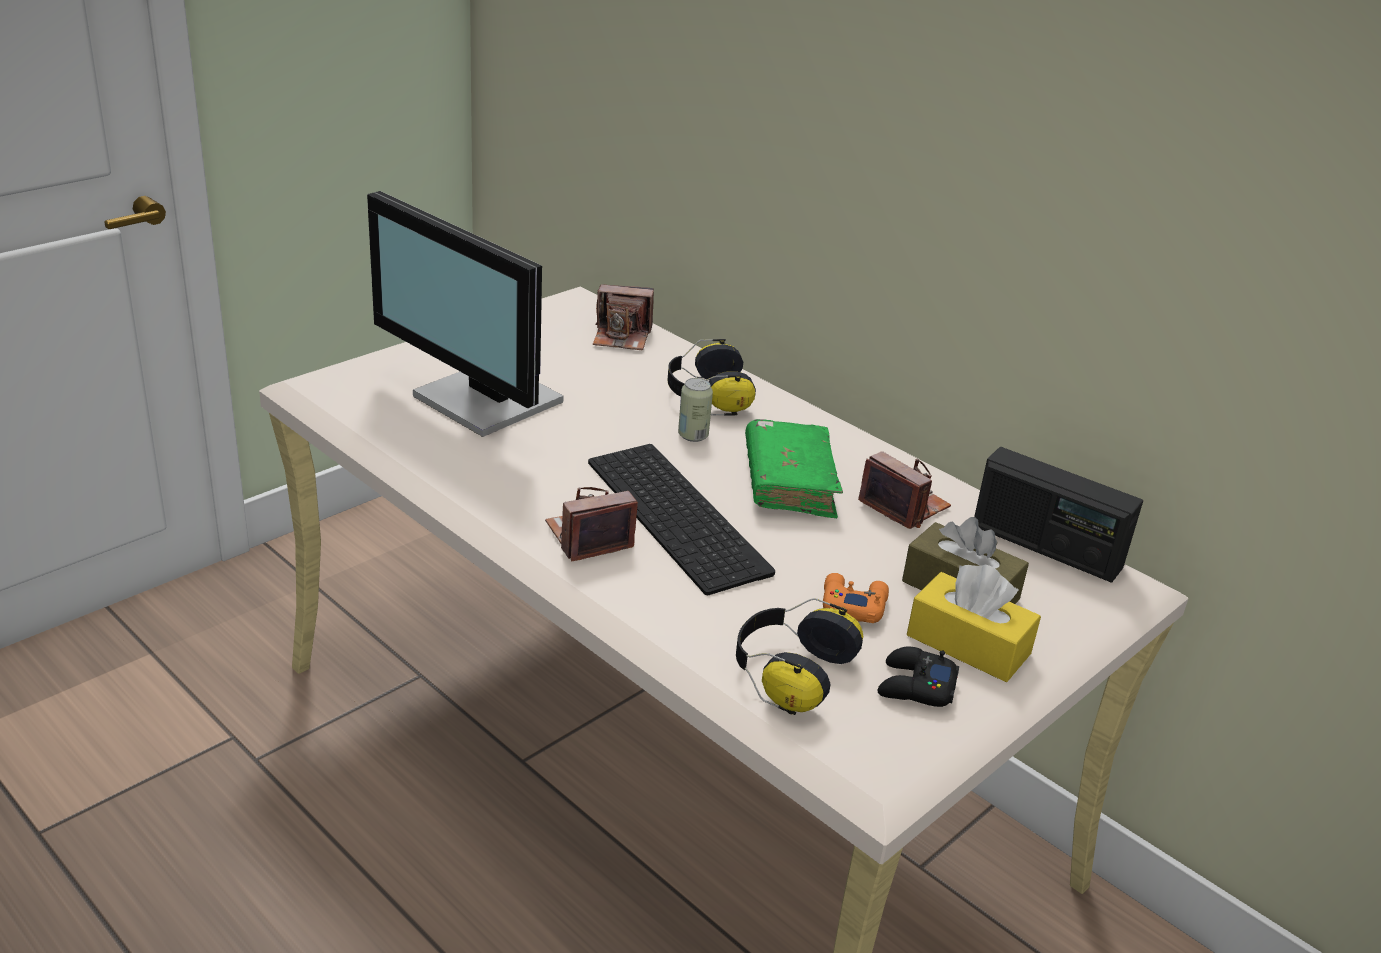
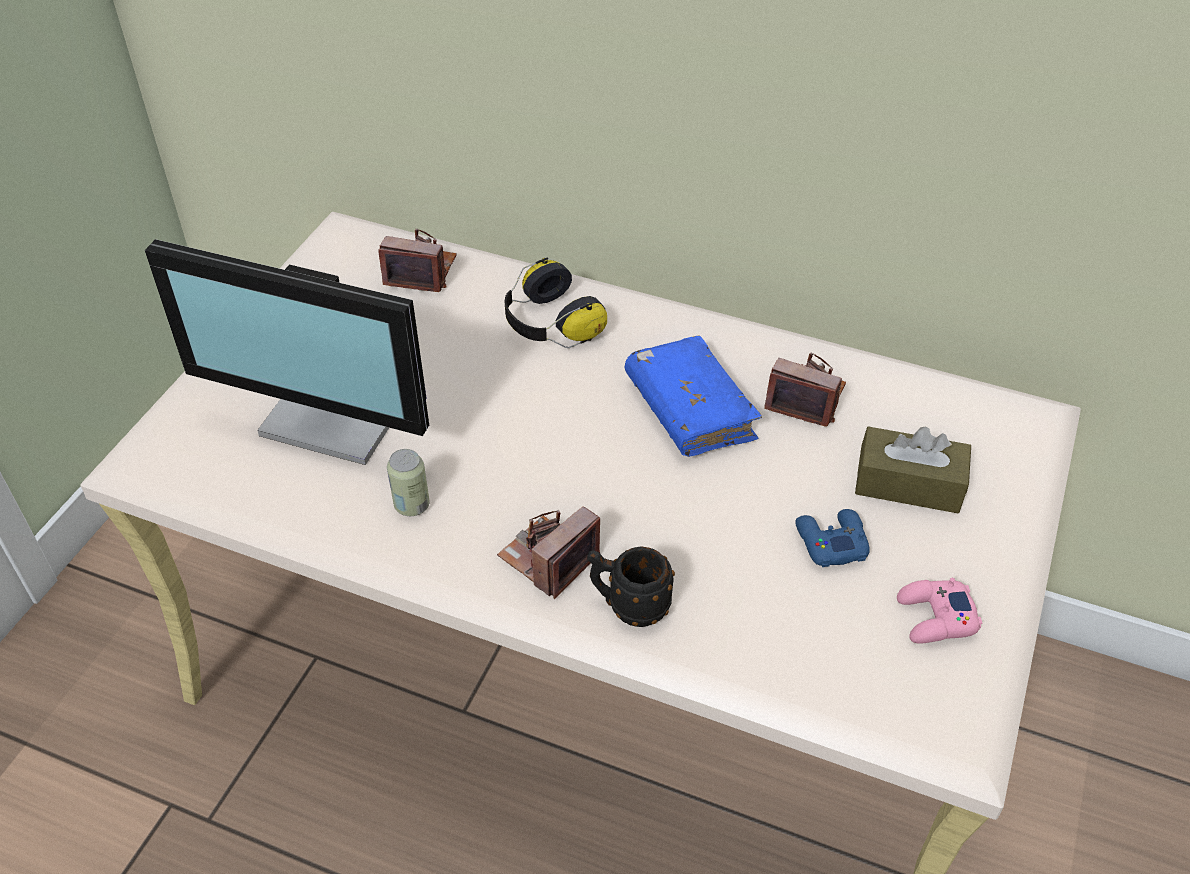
camera: 20 degrees left, 15 degrees up
keyboard [588,444,775,595] -> none
camera [593,284,654,350] -> camera turned 150 degrees counterclockwise [379,229,457,292]
can [678,378,713,442] -> can moved to [387,449,430,516]
headphones [736,598,863,715] -> none
green book [745,419,843,518] -> blue book [625,335,762,457]
orange game controller [823,573,889,623] -> blue game controller [795,509,870,567]
black game controller [877,647,959,707] -> pink game controller [897,578,982,644]
yellow tissue box [907,565,1041,682] -> none
radio [974,447,1143,583] -> none
none -> black mug [587,546,675,627]

